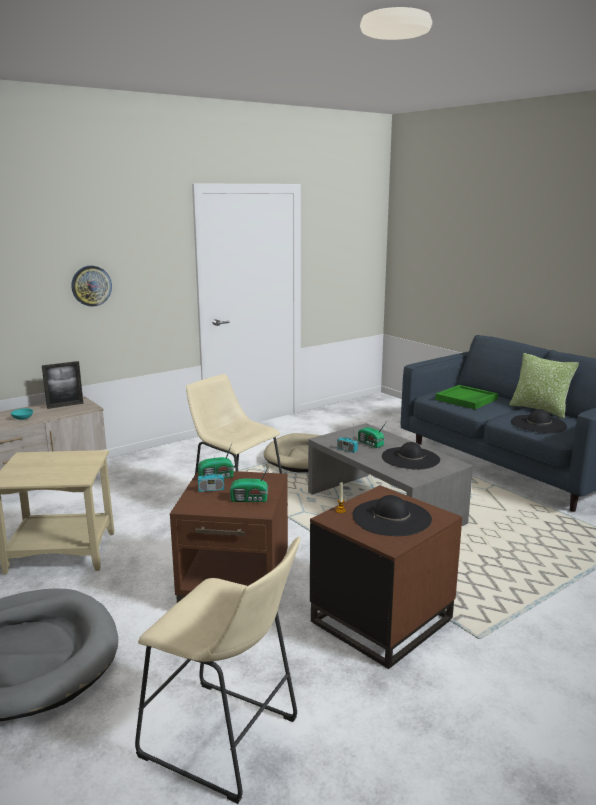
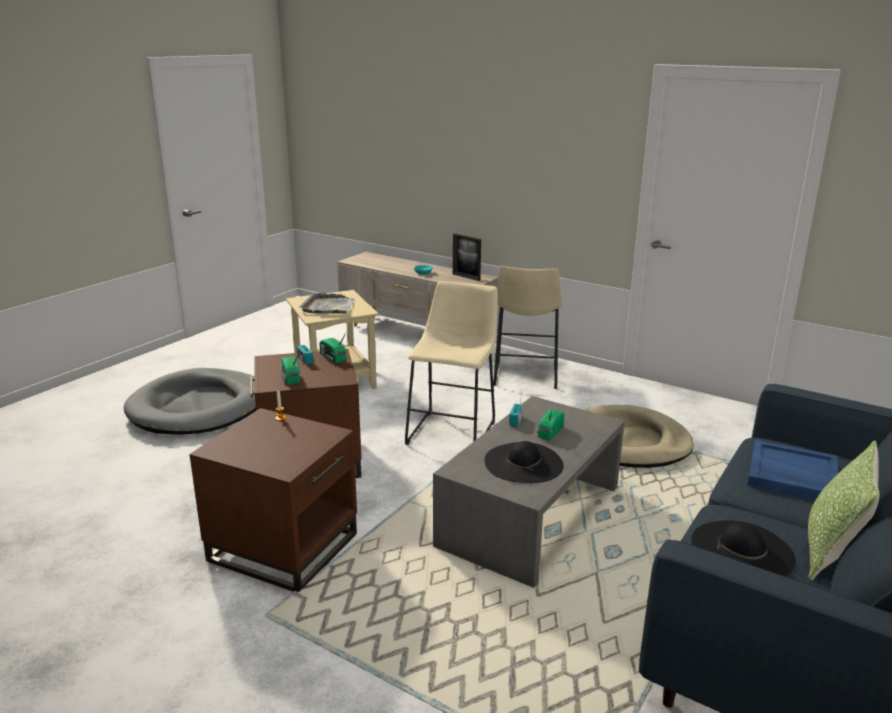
camera: 70 degrees right, 5 degrees up
wall clock [71,266,112,307] -> none
beige stool [135,537,300,804] -> beige stool moved to [493,266,562,389]
black hat [353,495,432,536] -> none
green tray [435,385,498,409] -> blue tray [747,440,838,500]
none -> grey tray [299,293,355,314]

